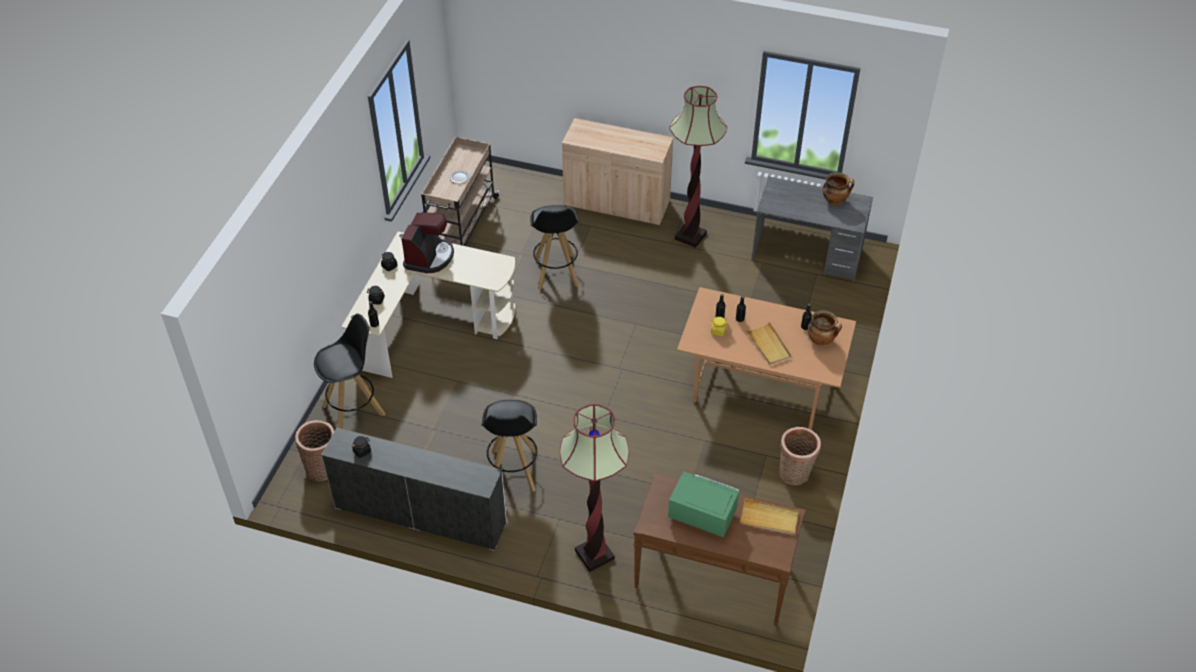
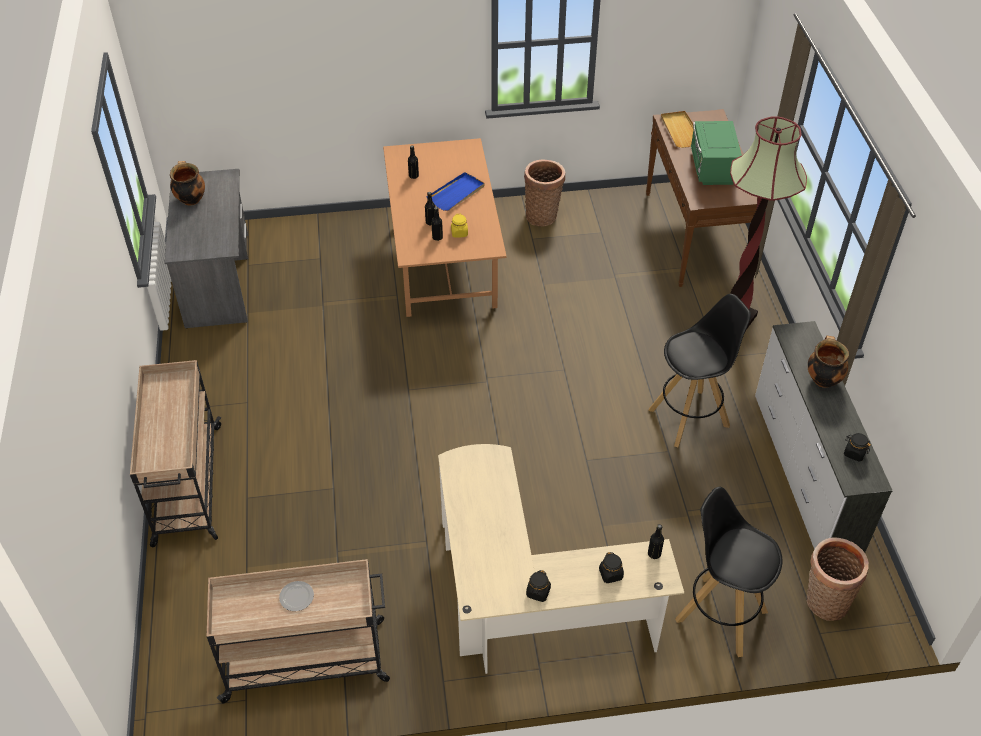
camera: 115 degrees left, 0 degrees up
coffee machine [401,212,454,273] -> none
black stool [530,205,579,290] -> none
beige cabinet [562,118,674,225] -> beige cart [130,360,221,547]
floor lamp [669,86,727,248] -> none
beige tray [746,322,791,365] -> blue tray [426,172,485,211]
cooking pot [808,310,842,346] -> cooking pot moved to [808,336,849,388]

